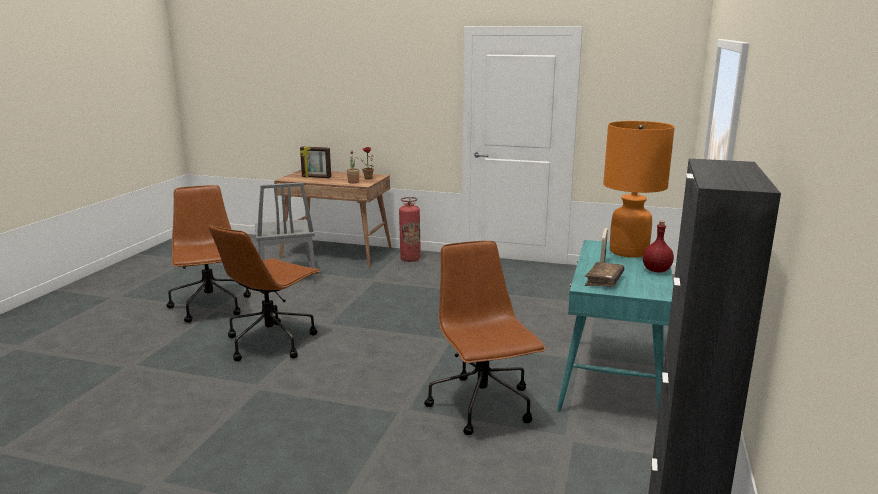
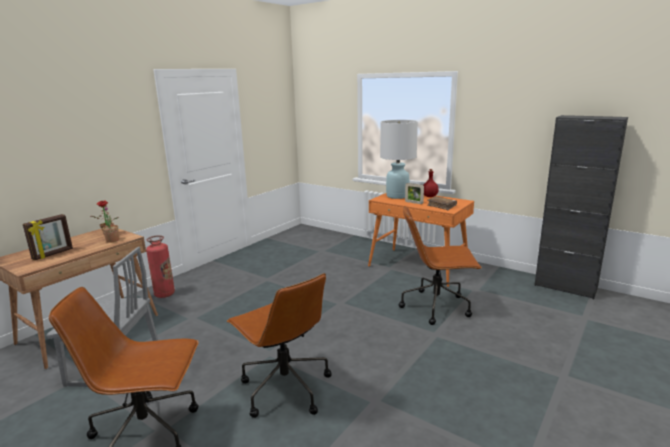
camera: 70 degrees left, 0 degrees up
turquoise desk [557,240,673,412] -> orange desk [368,193,474,287]
orange table lamp [603,121,675,258] -> white table lamp [380,120,418,199]

